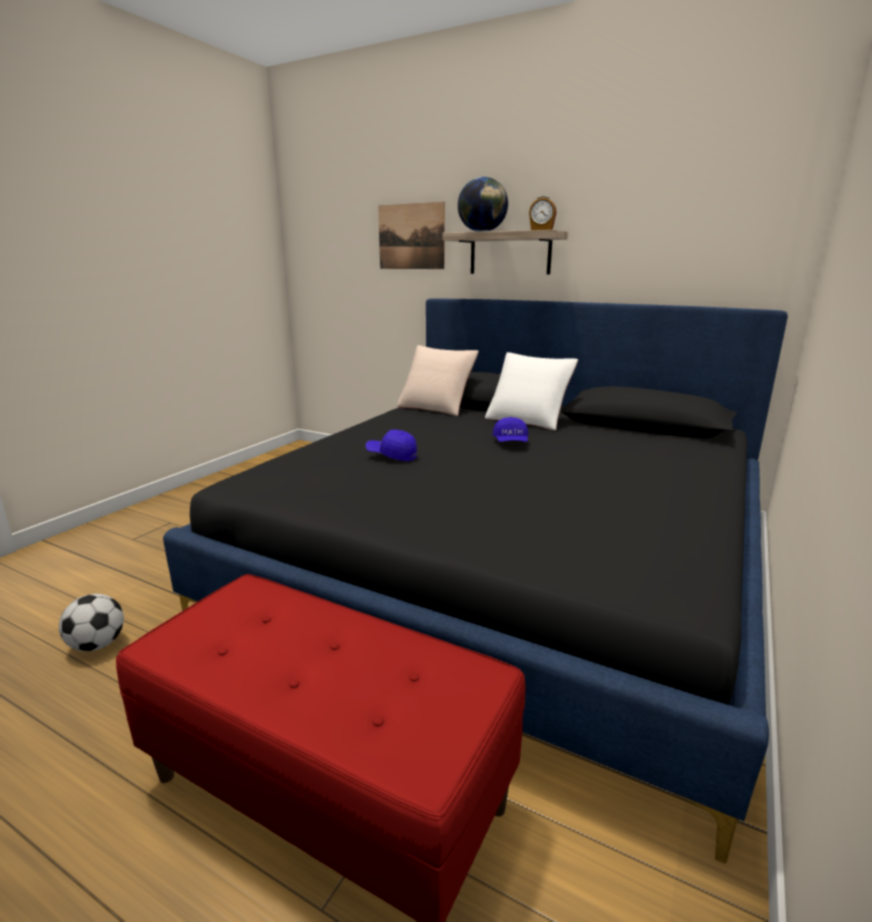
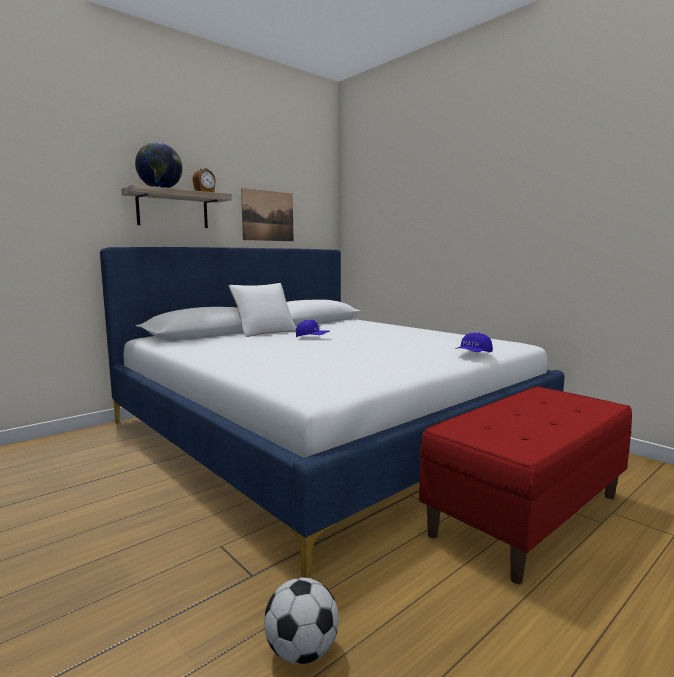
camera: 70 degrees left, 10 degrees down
black bed [163,298,788,864] -> white bed [100,247,564,578]
blue cap [366,429,417,461] -> blue cap moved to [455,333,493,352]
picture [378,202,445,269] -> picture moved to [241,188,293,241]
beige pillow [397,345,479,416] -> none

